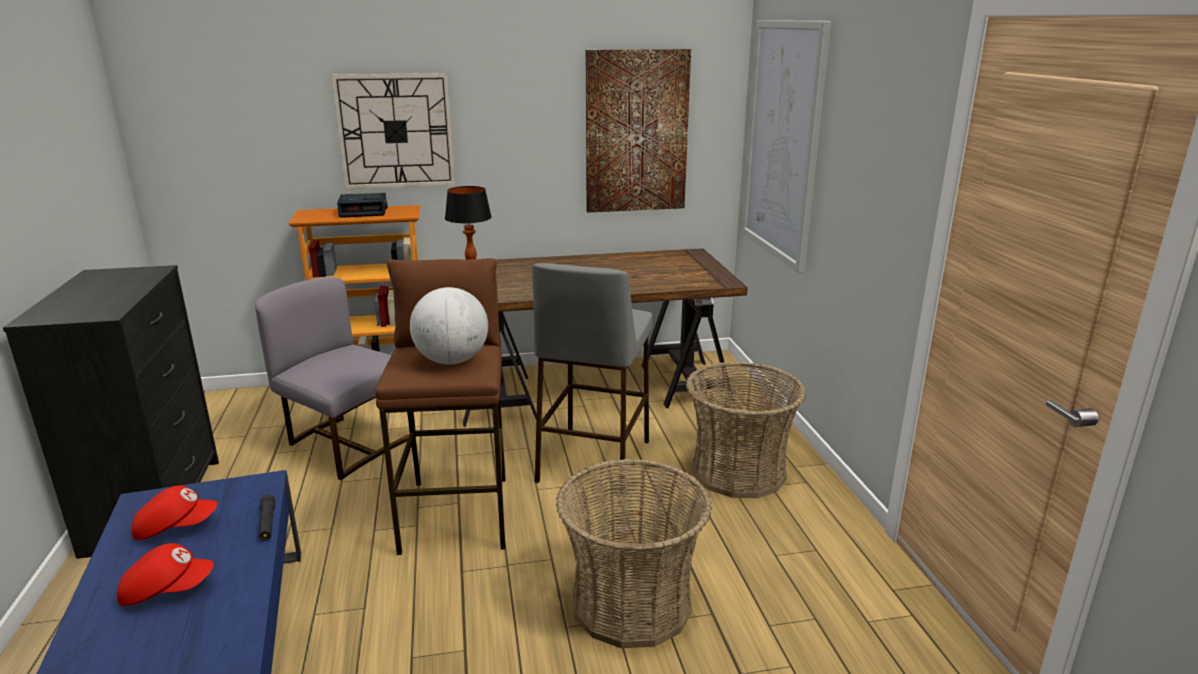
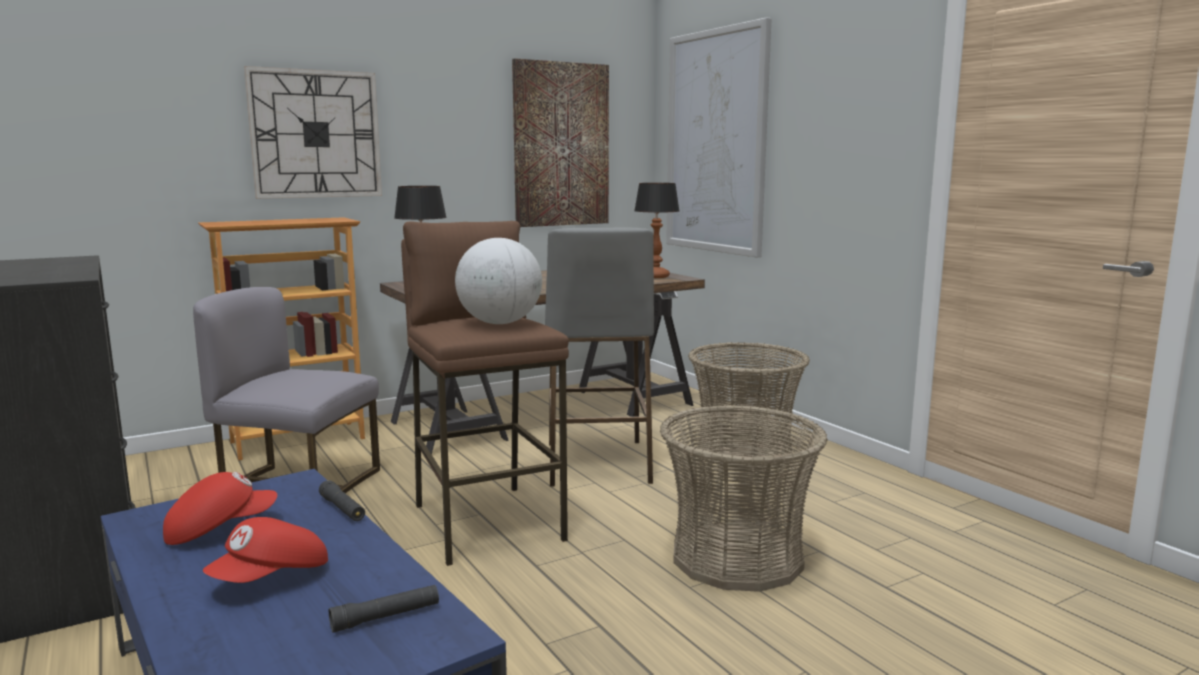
camera: 20 degrees left, 10 degrees down
red cap [117,543,214,606] -> red cap turned 150 degrees clockwise [203,517,328,583]
alarm clock [337,193,388,218] -> none
none -> black flashlight [329,585,439,633]
none -> table lamp [634,183,679,278]

